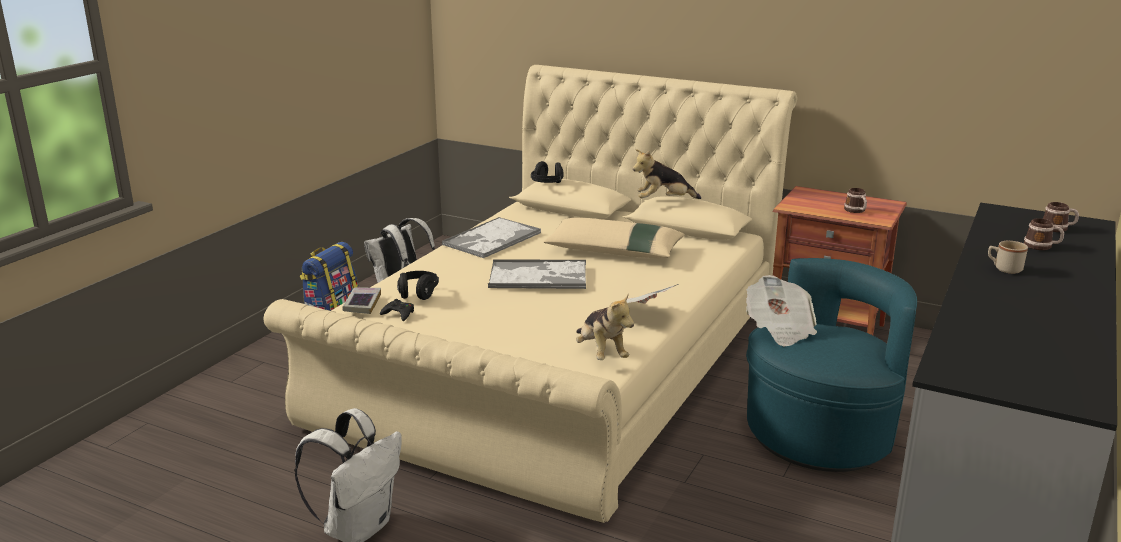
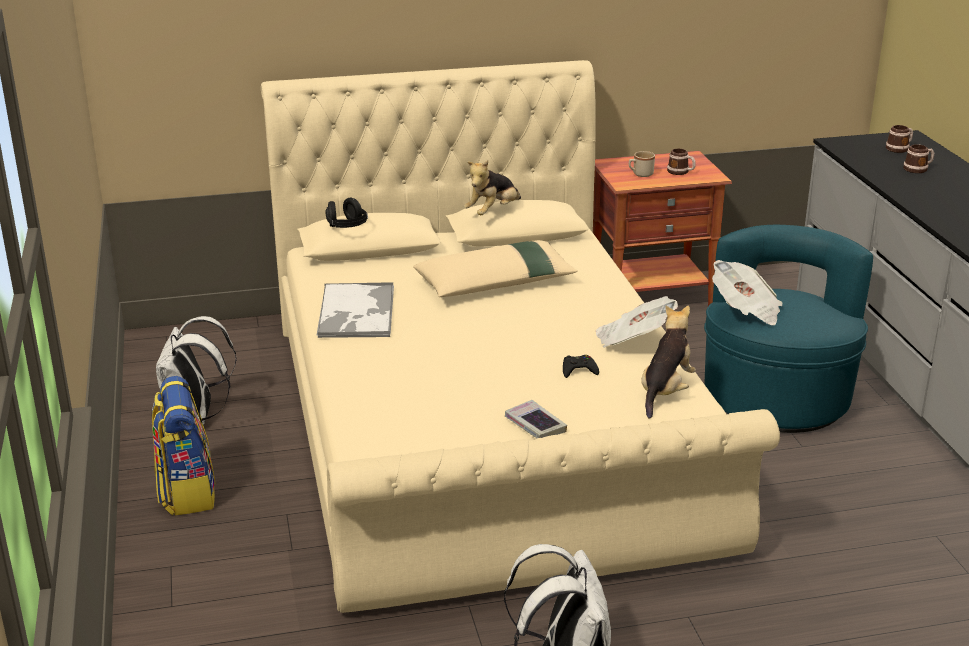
camera: 40 degrees left, 5 degrees up
book [343,288,381,314] -> book moved to [505,400,567,438]
black game controller [380,299,414,321] -> black game controller moved to [563,355,599,378]
black headphones [397,271,439,300] -> none
tray [488,260,586,289] -> none
plush toy [576,293,634,360] -> plush toy turned 90 degrees counterclockwise [641,305,696,419]
beige mug [988,241,1028,274] -> beige mug moved to [629,151,655,177]

